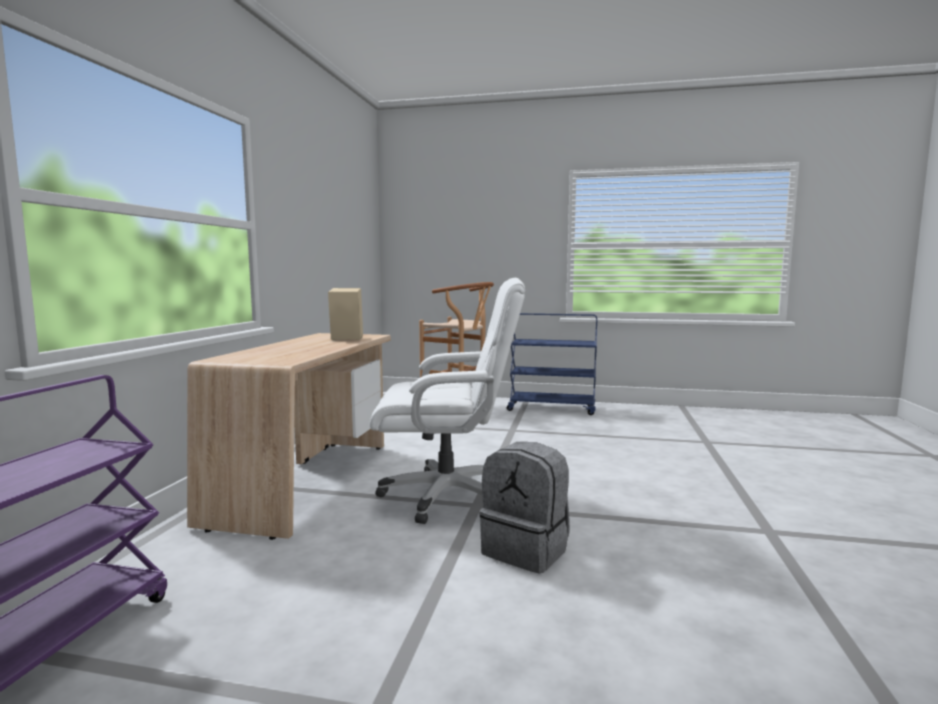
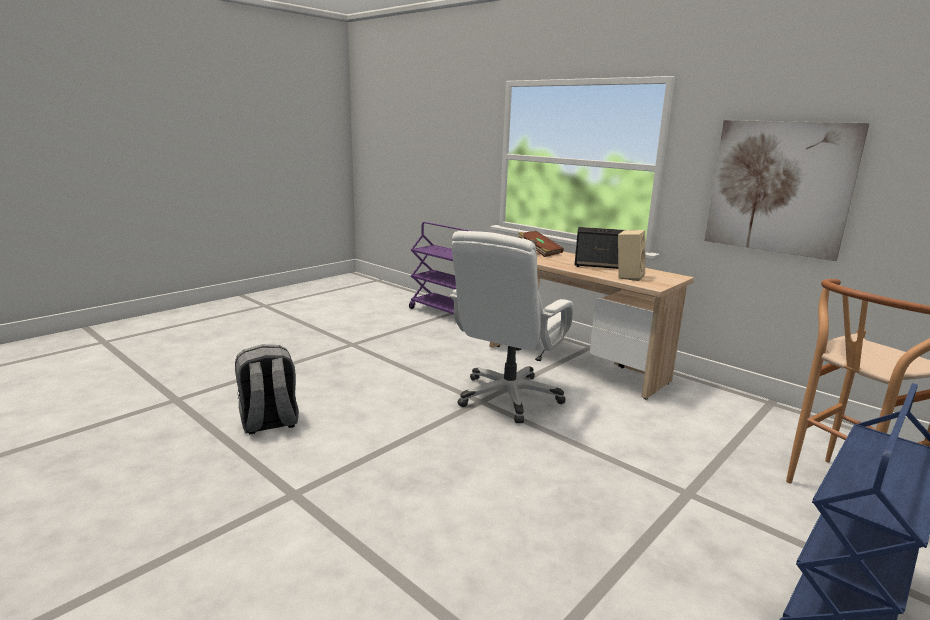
camera: 120 degrees right, 10 degrees up
grey backpack [479,442,570,573] -> grey backpack moved to [235,345,299,434]
none -> brown book [518,231,564,257]
none -> speaker [575,227,624,269]
none -> picture [704,120,870,261]

